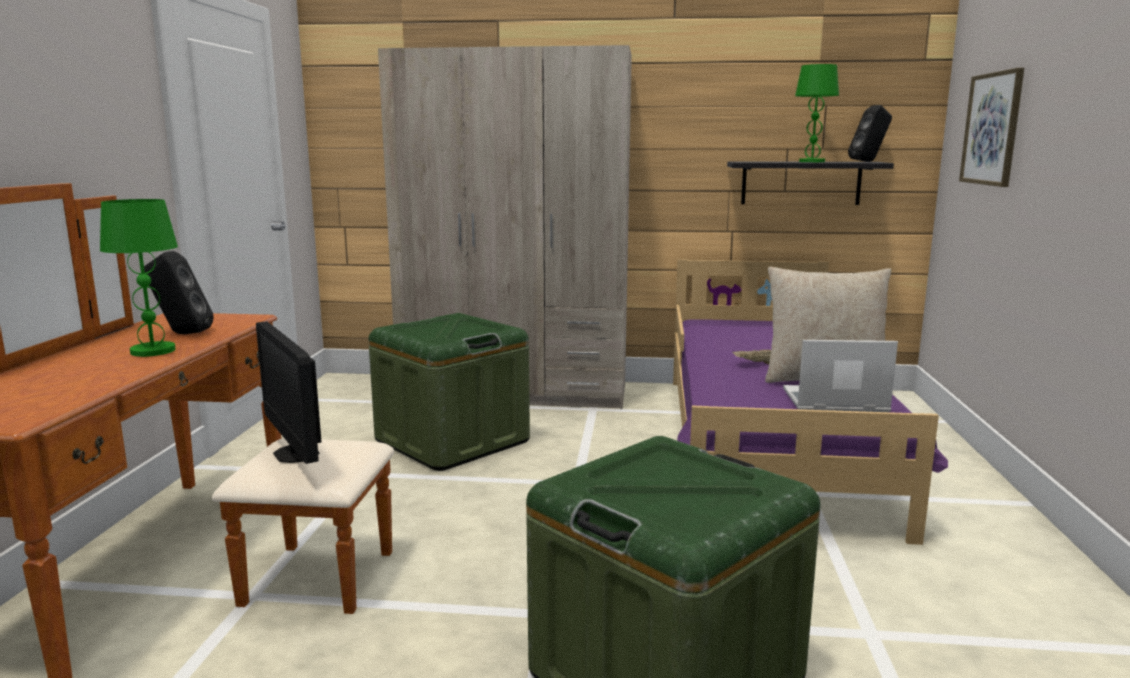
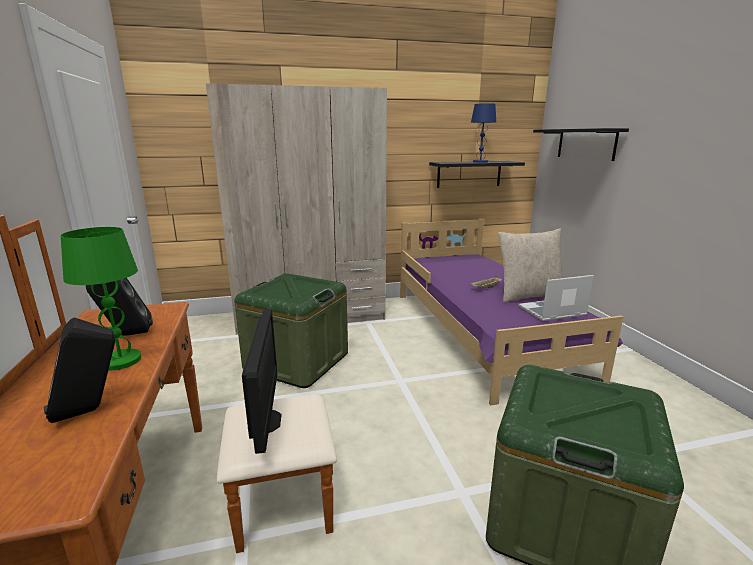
camera: 20 degrees left, 5 degrees up
monitor [256,321,321,464] -> monitor turned 135 degrees counterclockwise [242,309,282,454]
green table lamp [795,64,839,162] -> blue table lamp [471,103,496,163]
black speaker [848,105,892,162] -> black speaker moved to [44,317,115,423]
picture [959,68,1024,187] -> black shelf [533,128,629,161]

